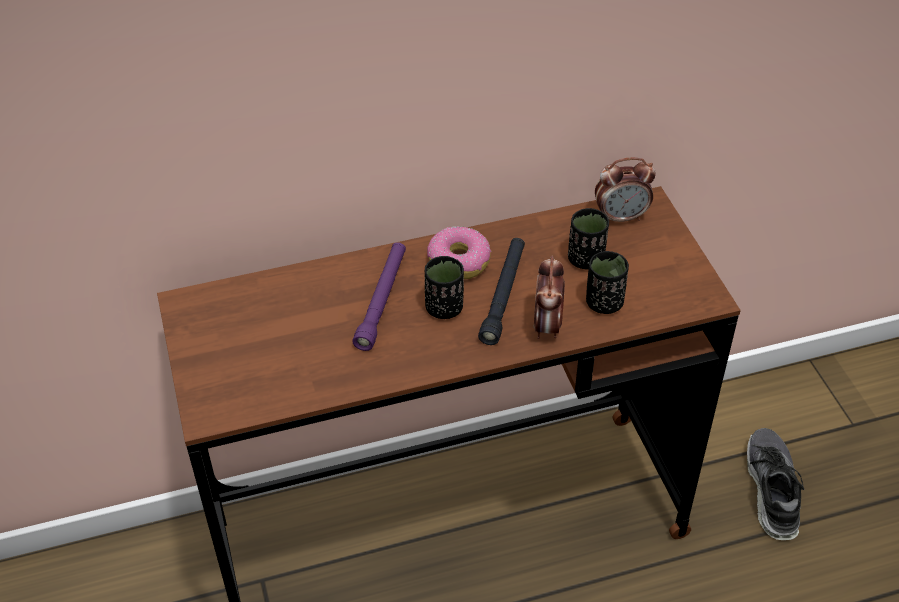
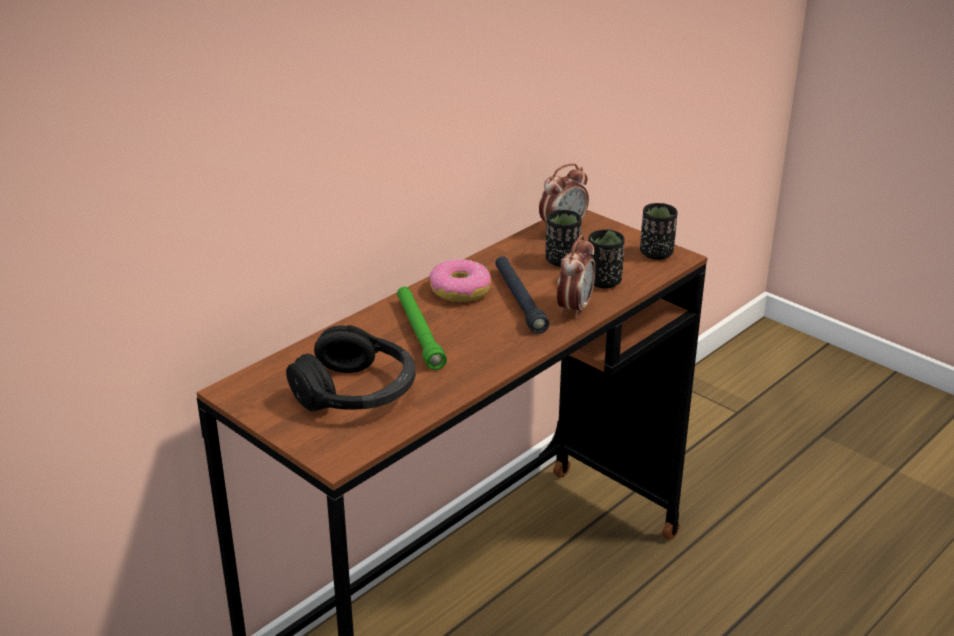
camera: 30 degrees left, 15 degrees down
purple flashlight [352,242,406,351] -> green flashlight [397,287,447,370]
black cup [425,256,464,319] -> black cup moved to [640,203,678,260]
alarm clock [534,256,565,339] -> alarm clock turned 135 degrees counterclockwise [557,235,596,319]
shoe [747,428,804,540] -> none
none -> black headphones [286,325,415,412]

